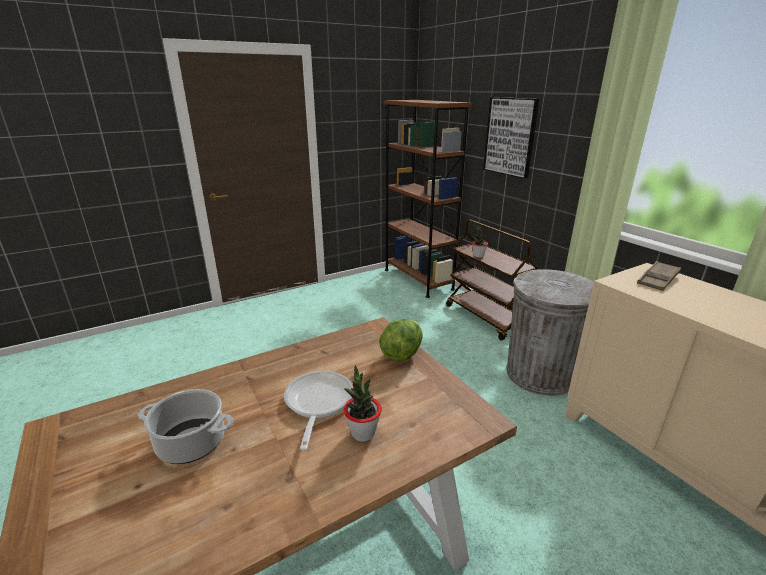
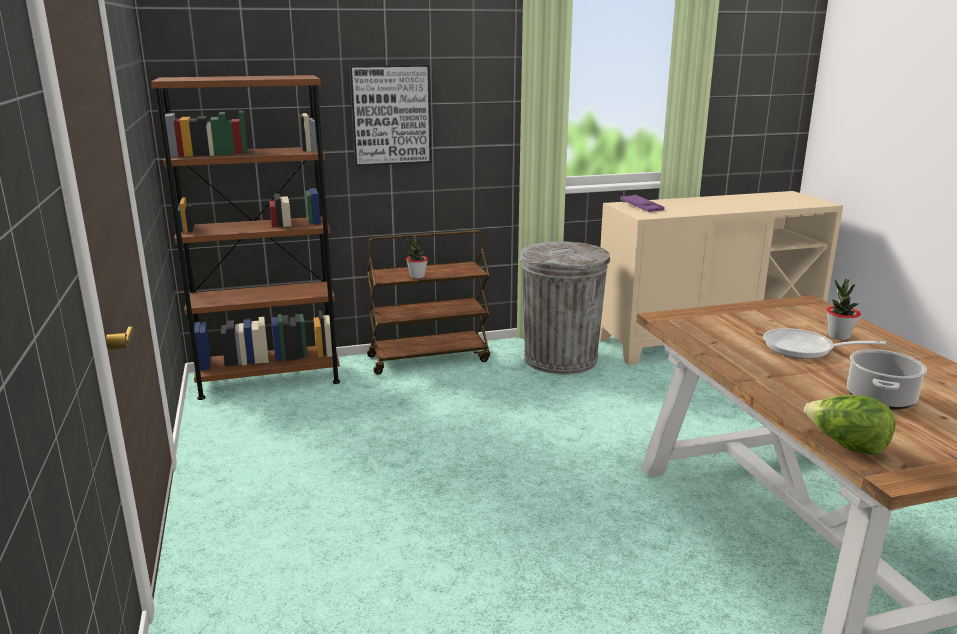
camera: 75 degrees left, 5 degrees down
lettuce [379,319,423,362] -> lettuce moved to [804,395,895,455]
brown tray [637,261,681,291] -> purple tray [620,195,665,212]

